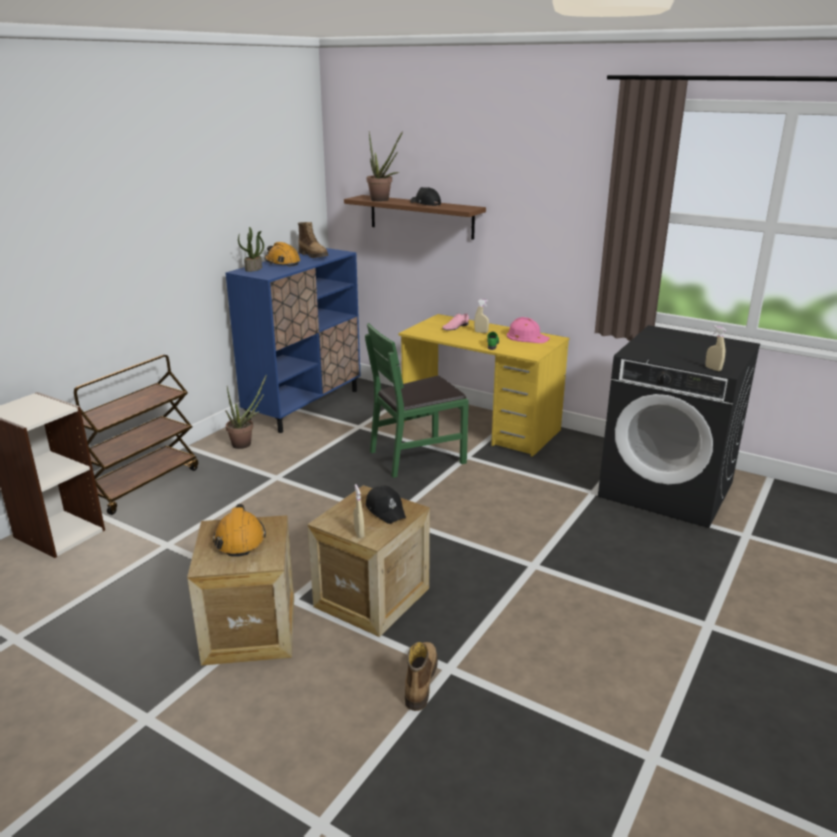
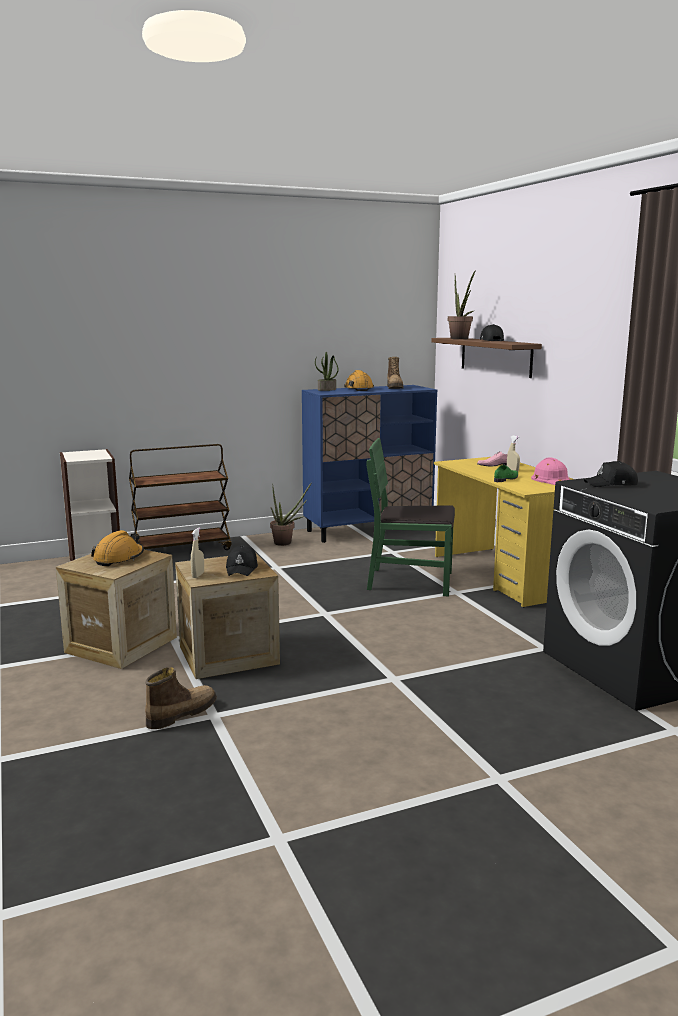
camera: 35 degrees right, 10 degrees down
beige spray bottle [705,325,726,371] -> none
none -> black cap [584,461,638,487]

